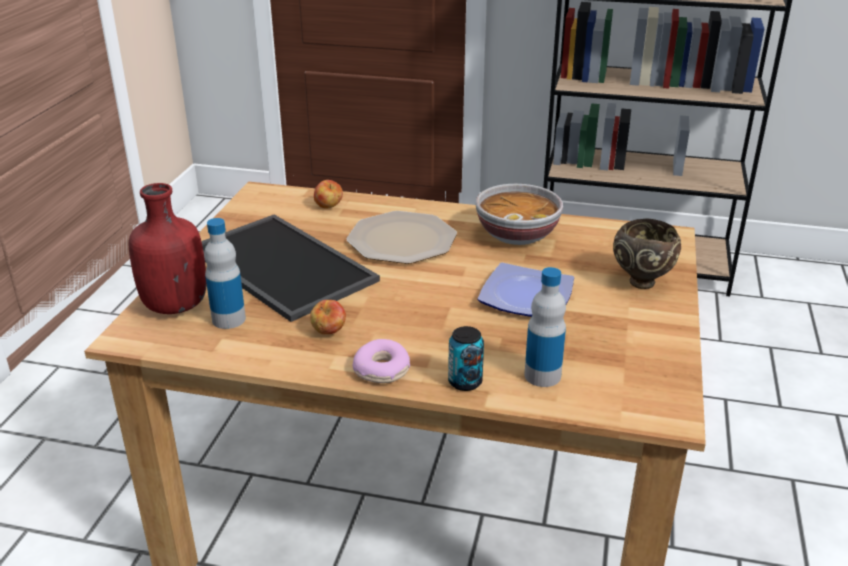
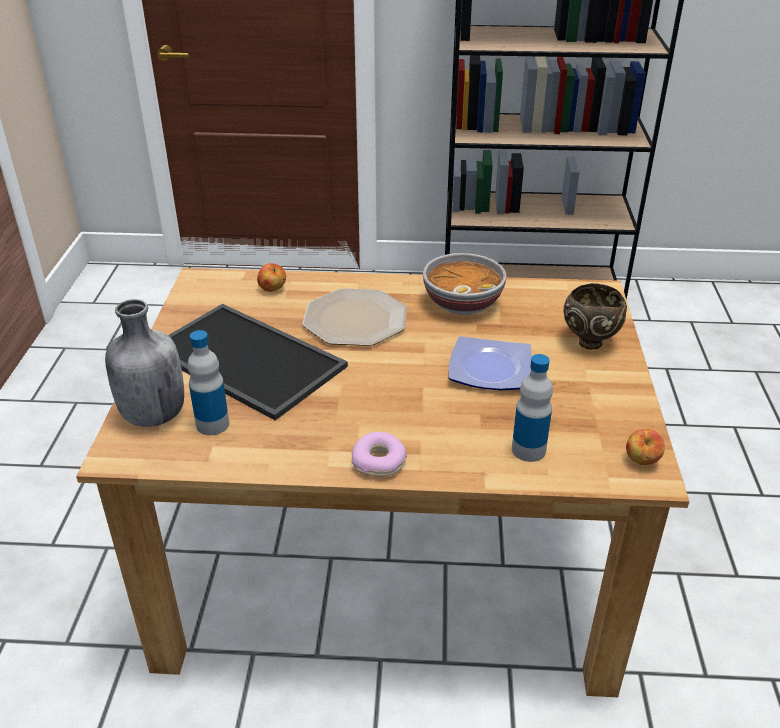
camera: 10 degrees left, 5 degrees up
red bottle [129,183,206,314] -> grey bottle [105,299,184,427]
apple [310,300,346,334] -> apple moved to [626,429,665,465]
can [448,326,484,391] -> none

